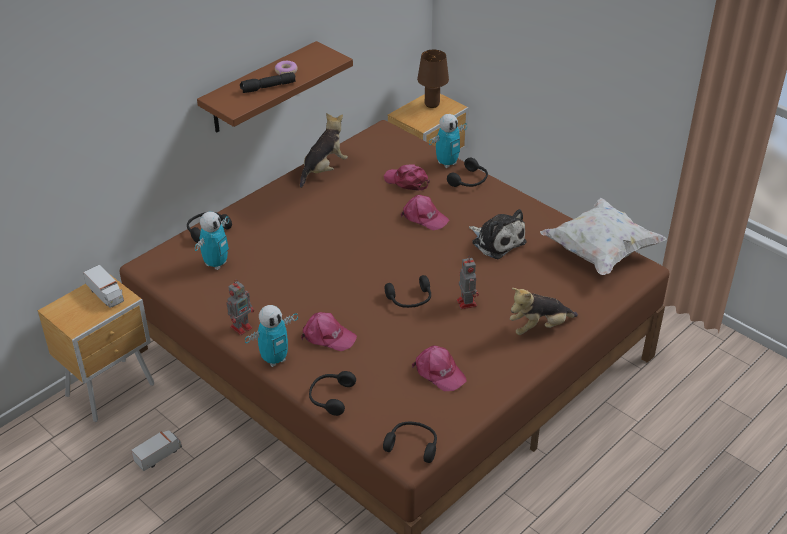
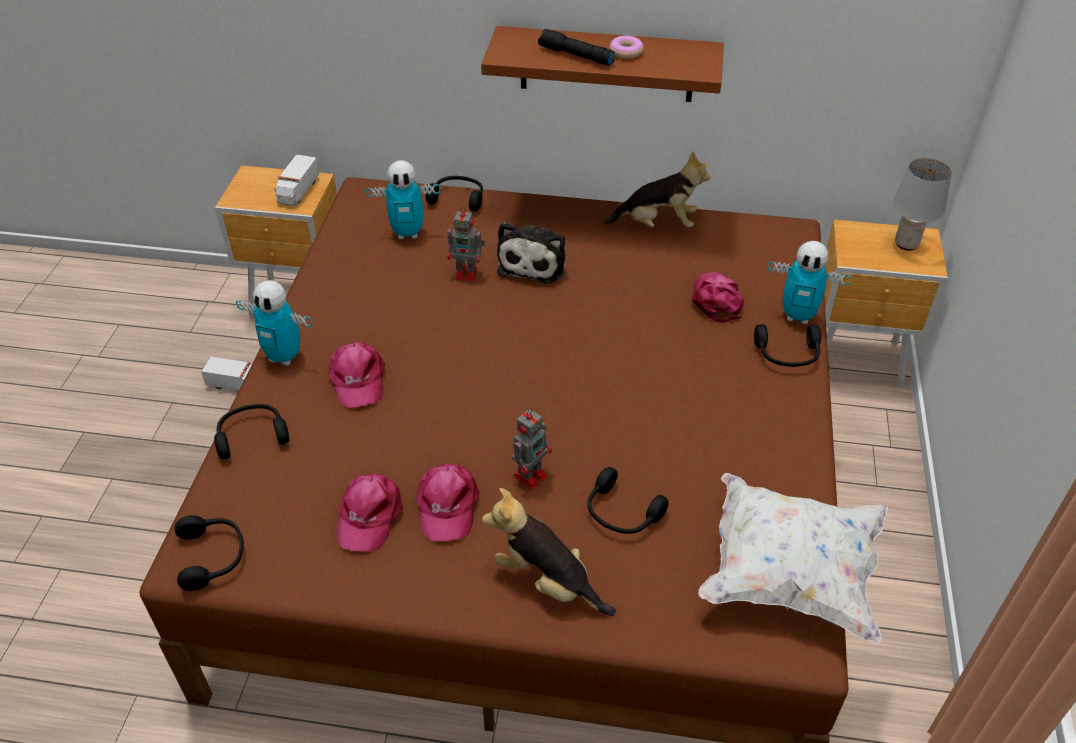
camera: 55 degrees right, 5 degrees up
toy robot [226,279,254,335] -> toy robot moved to [447,207,485,282]
black headphones [385,275,431,308] -> black headphones moved to [587,467,669,534]
pink cap [401,195,449,230] -> pink cap moved to [417,464,480,541]
brown table lamp [417,50,449,108] -> grey table lamp [892,158,952,251]
plush toy [469,209,527,259] -> plush toy moved to [497,222,566,284]

